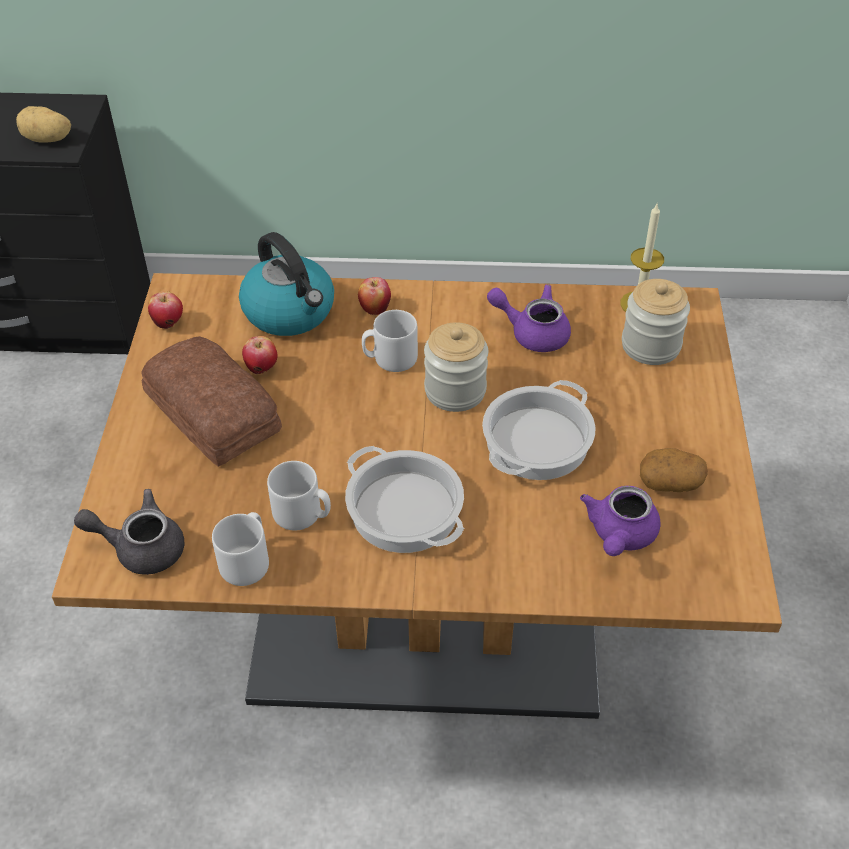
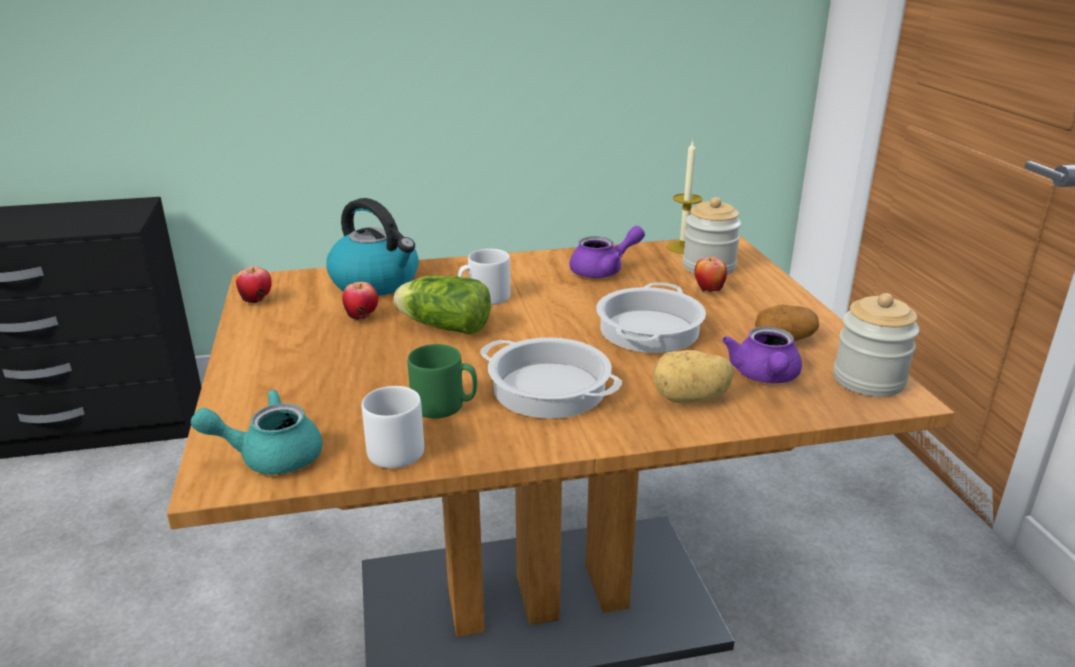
camera: 15 degrees left, 20 degrees down
potato [16,106,71,143] -> potato moved to [653,350,735,403]
grey teapot [74,489,184,575] -> turquoise teapot [191,389,323,475]
bread [141,336,282,467] -> none
white mug [267,461,331,530] -> green mug [408,344,477,418]
apple [358,277,391,315] -> apple moved to [694,257,727,292]
jar [424,322,488,412] -> jar moved to [834,293,920,397]
purple teapot [487,284,571,352] -> purple teapot turned 150 degrees clockwise [570,226,645,278]
none -> lettuce [394,276,491,335]

